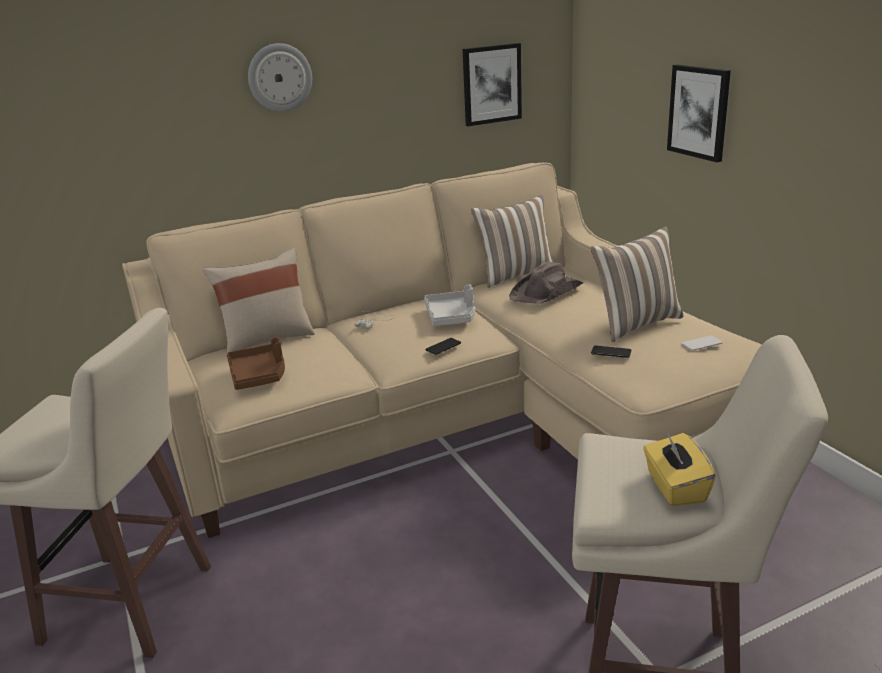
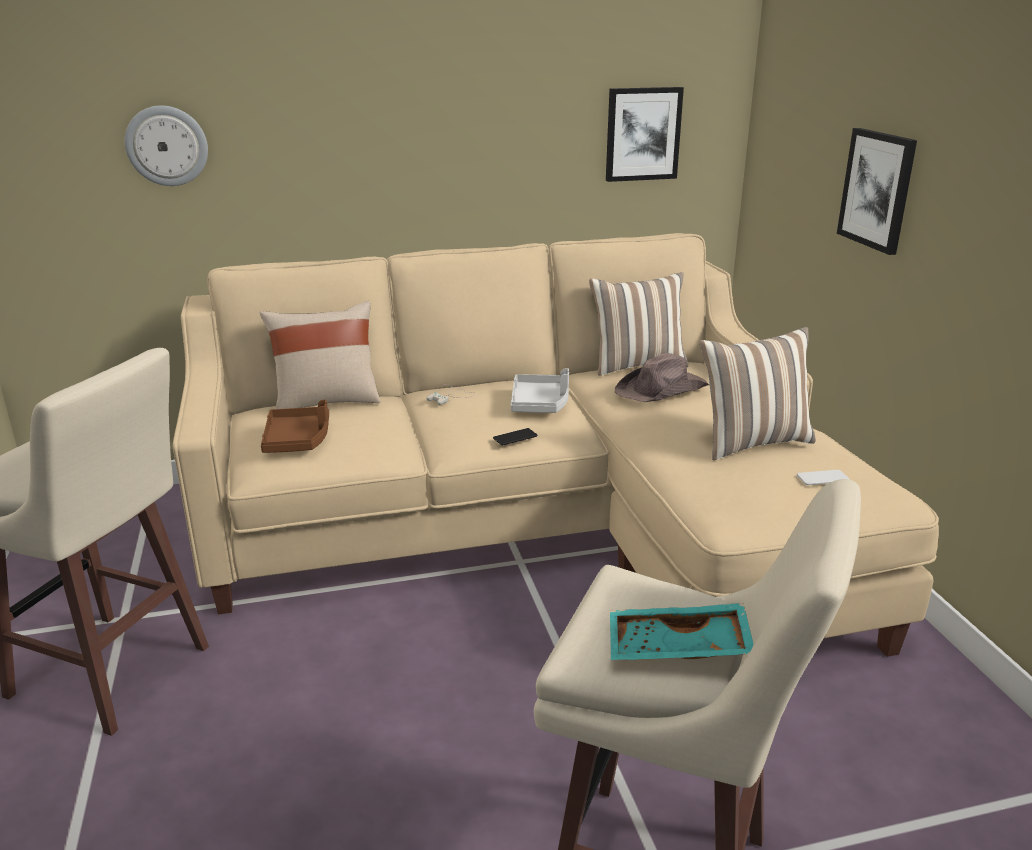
camera: 10 degrees right, 0 degrees up
wall clock [248,43,312,112] -> wall clock moved to [125,105,208,186]
phone [591,345,631,358] -> none
yellow tissue box [643,432,716,506] -> turquoise tray [610,603,754,660]

